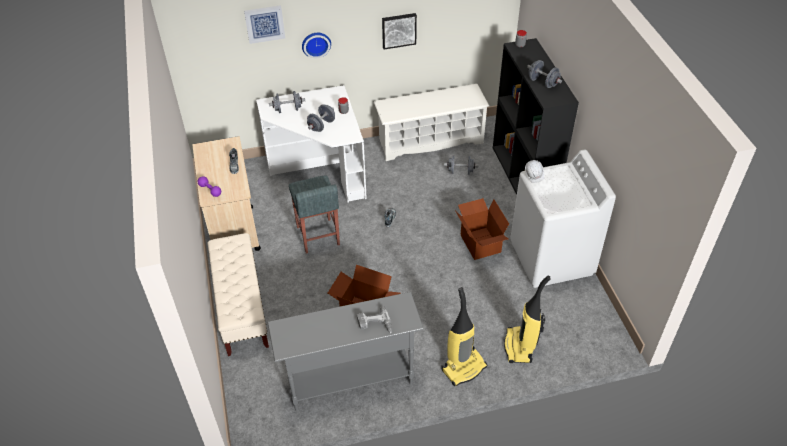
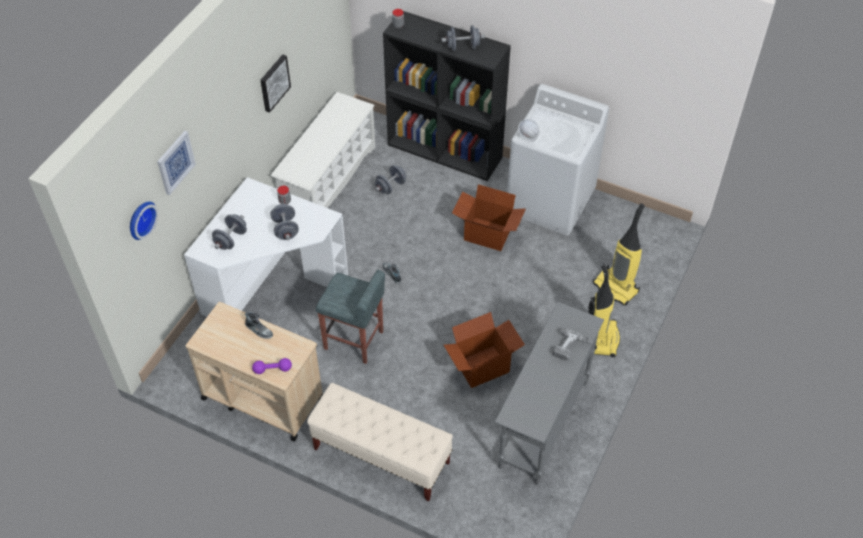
camera: 50 degrees left, 5 degrees up
wall clock [302,33,331,58] -> wall clock moved to [130,201,158,240]

